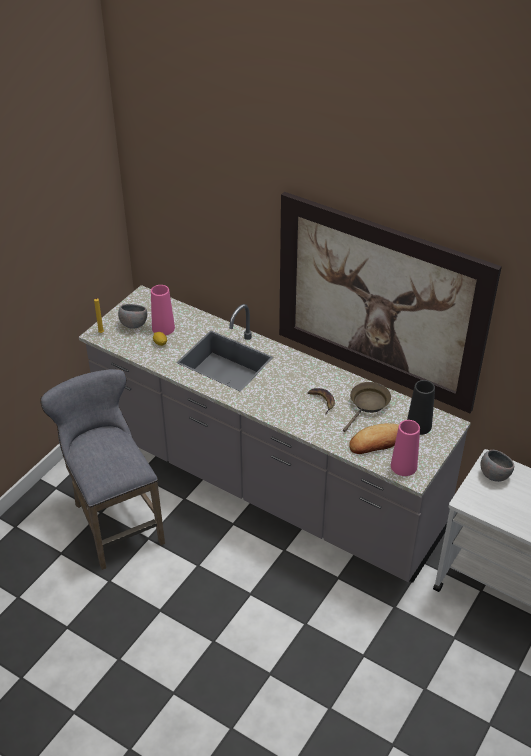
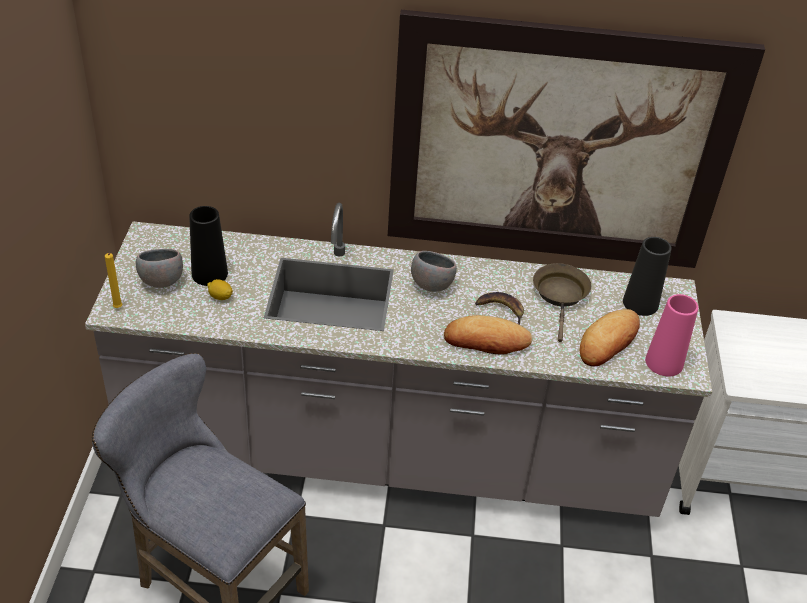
camera: 30 degrees left, 0 degrees up
pink vase [151,285,175,335] -> black vase [189,206,228,286]
grey bowl [480,450,514,482] -> grey bowl moved to [411,251,457,292]
none -> bread [444,315,533,355]

